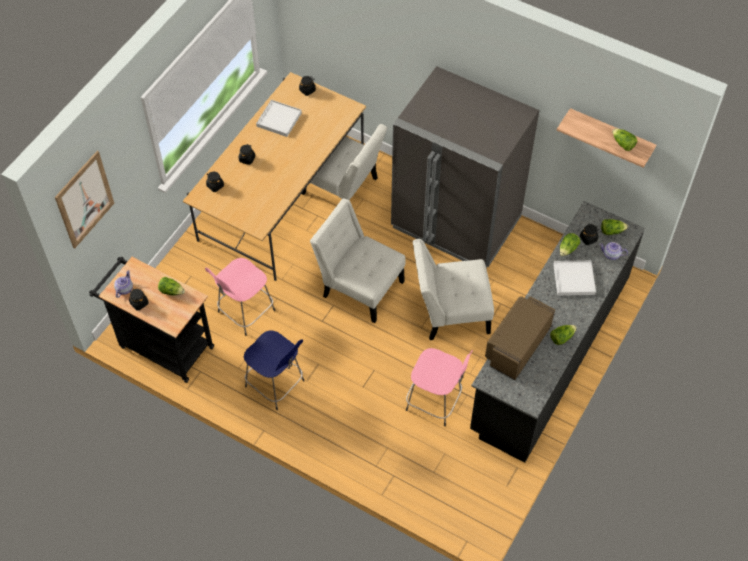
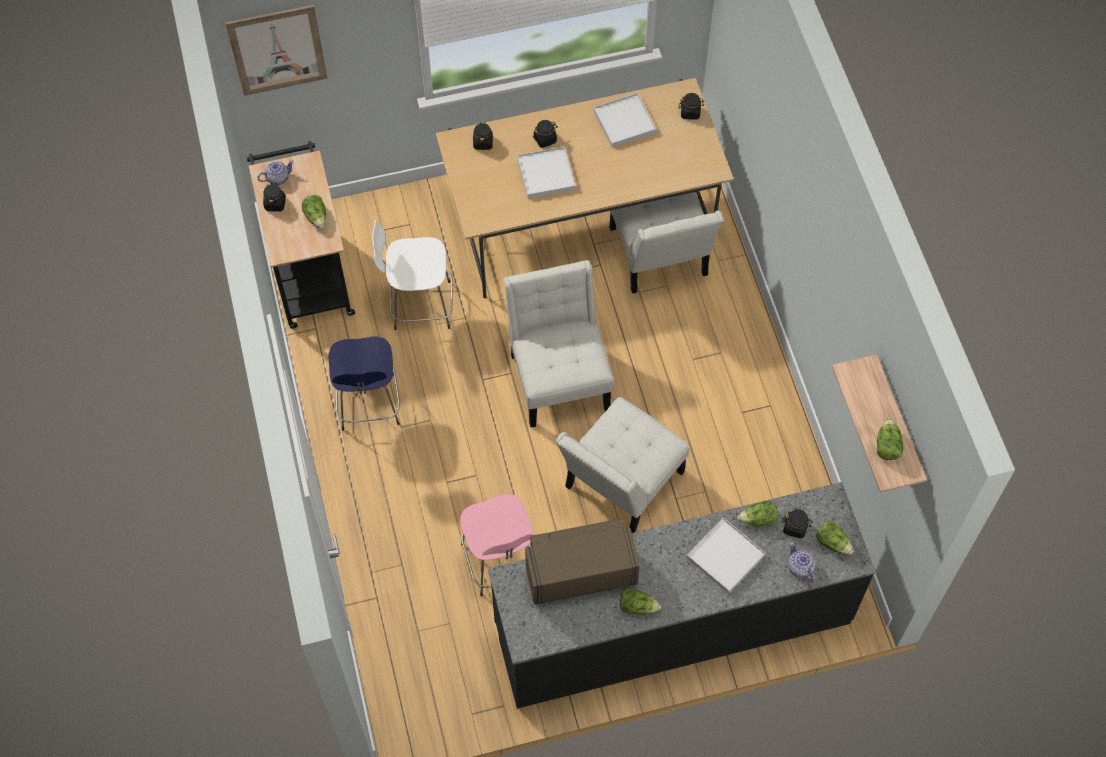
camera: 45 degrees right, 5 degrees up
pink stool [205,258,275,336] -> white stool [372,220,453,330]
grey fridge [391,66,539,268] -> none
white chair [413,239,494,340] -> white chair turned 90 degrees counterclockwise [556,397,689,533]
none -> white tray [517,146,576,199]

